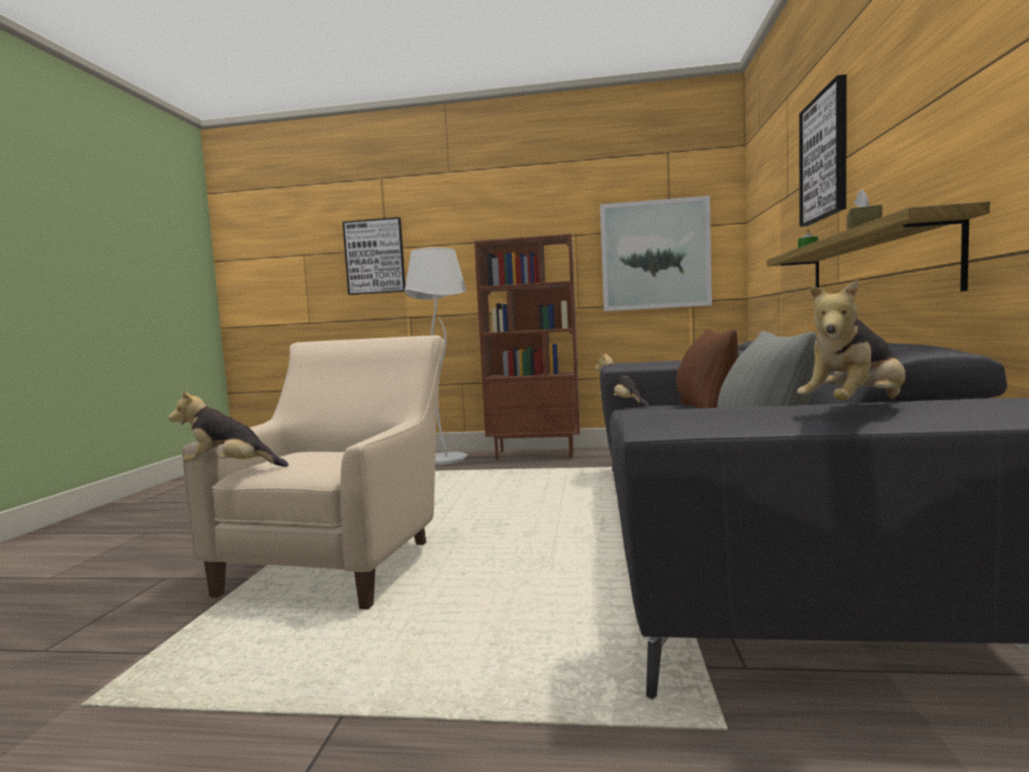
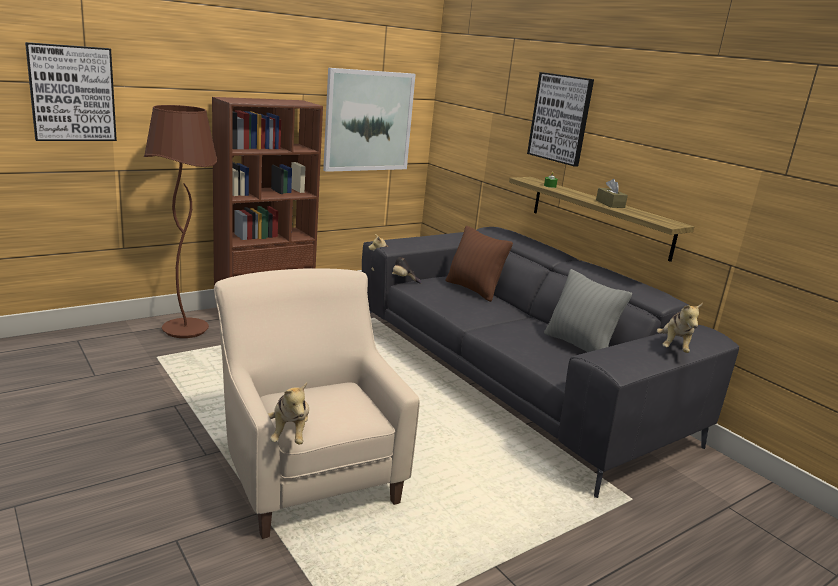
camera: 45 degrees left, 15 degrees up
plush toy [168,390,289,467] -> plush toy turned 60 degrees counterclockwise [268,383,309,445]
white floor lamp [404,248,467,465] -> brown floor lamp [144,105,217,338]

